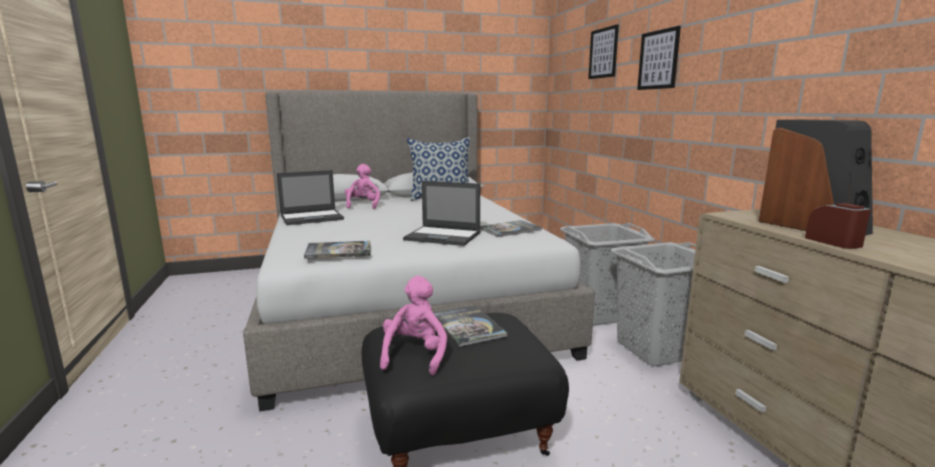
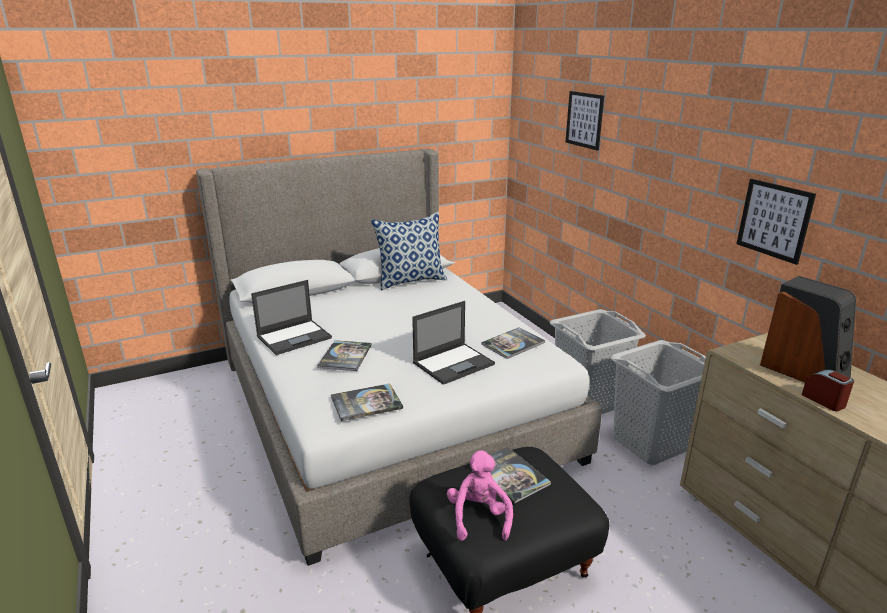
camera: 10 degrees left, 10 degrees up
pink plush toy [345,164,380,209] -> none
laptop [403,181,480,246] -> laptop turned 45 degrees counterclockwise [412,301,495,385]
picture [637,26,681,90] -> picture moved to [736,179,816,265]
none -> book [317,340,371,371]

